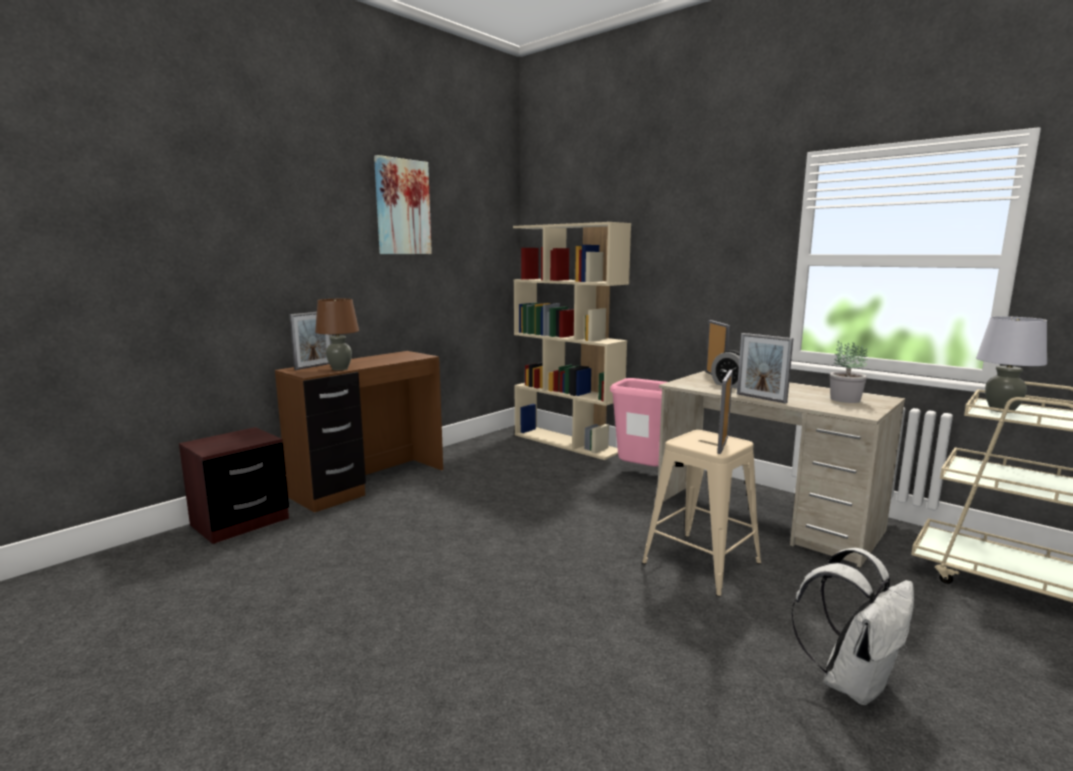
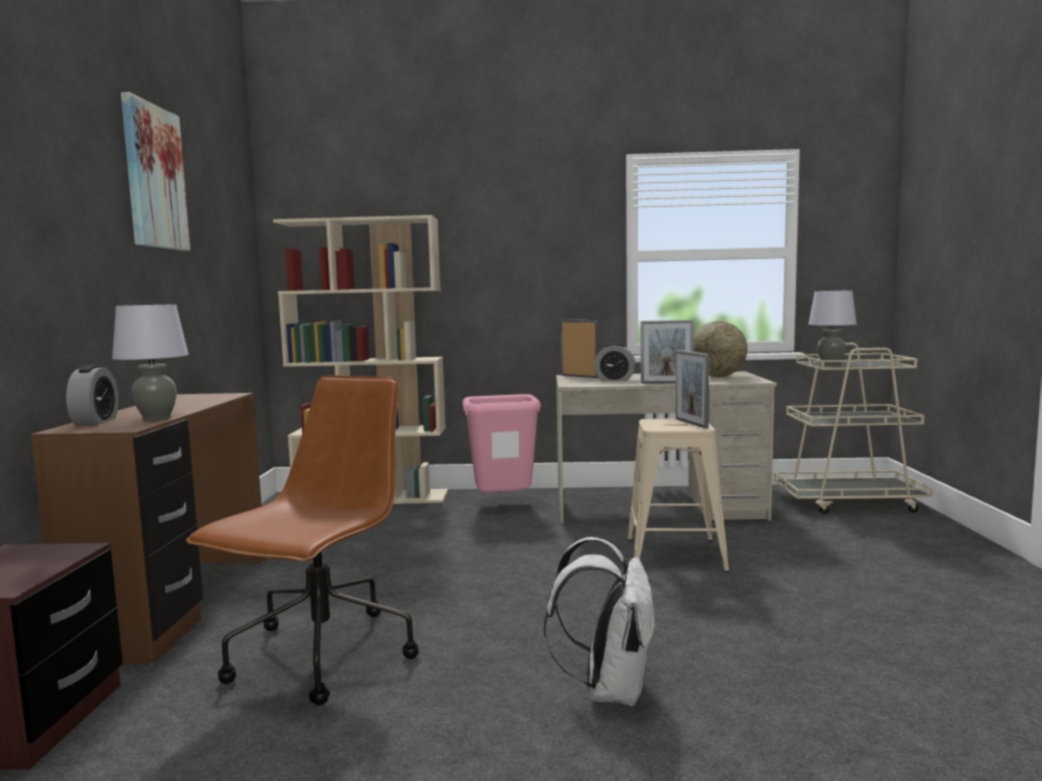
camera: 40 degrees left, 5 degrees down
picture frame [289,312,332,370] -> alarm clock [66,365,119,426]
brown table lamp [315,299,359,371] -> grey table lamp [112,304,189,420]
white backpack [791,548,914,705] -> white backpack moved to [544,537,657,707]
potted plant [830,341,868,403] -> globe [694,321,748,377]
none -> brown office chair [186,375,419,706]

